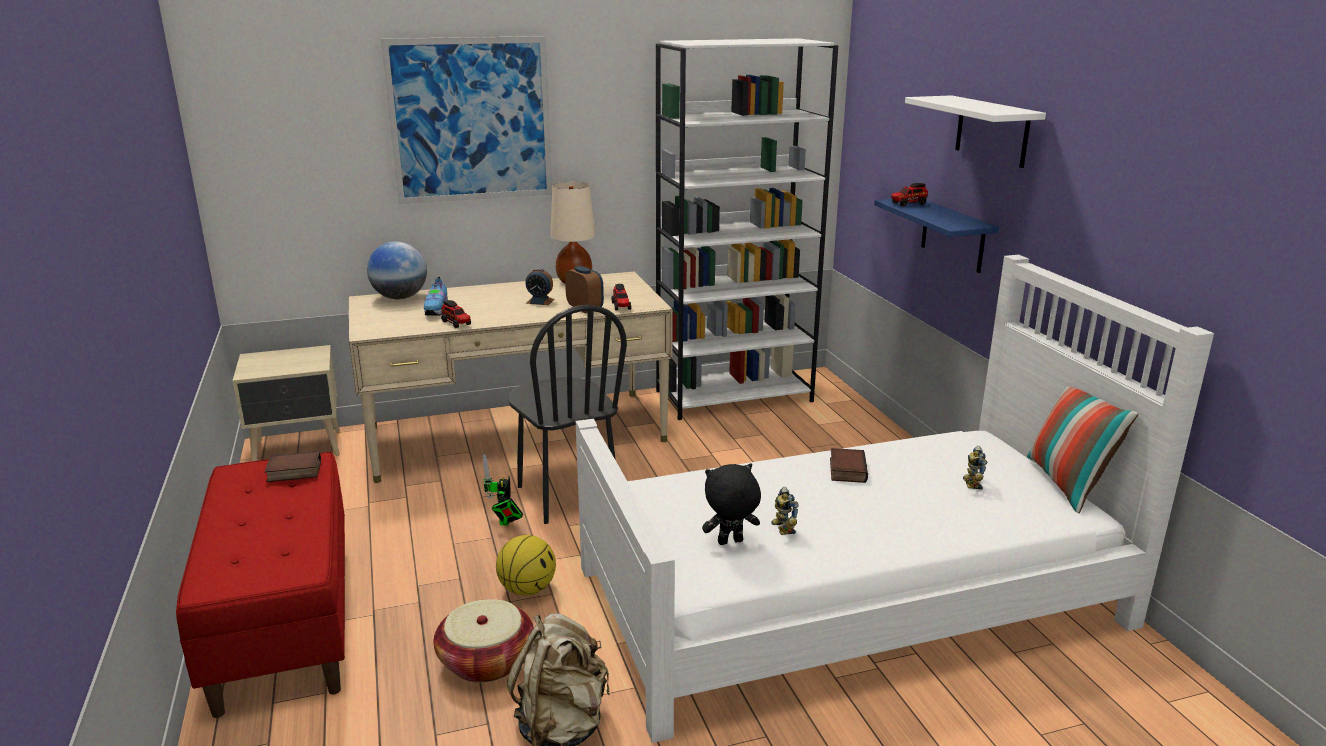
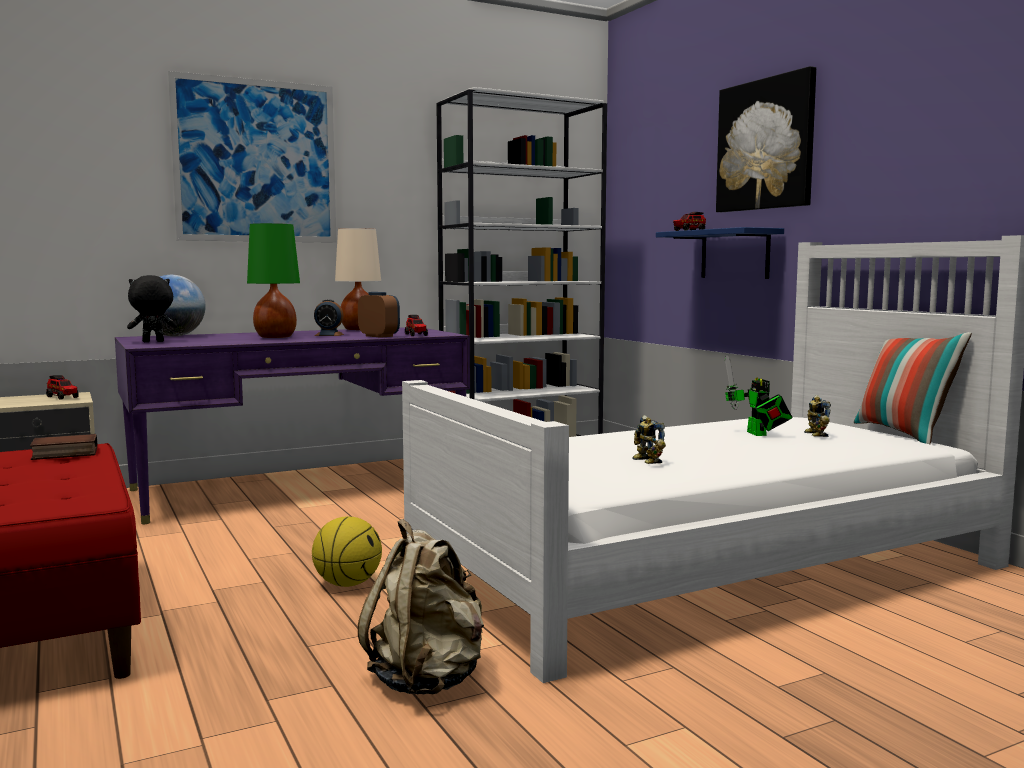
camera: 10 degrees left, 15 degrees down
beige desk [348,271,673,483] -> purple desk [115,327,470,524]
shoe [424,276,448,316] -> none
basket [434,599,534,683] -> none
toy truck [441,300,471,328] -> toy truck moved to [46,375,79,400]
toy robot [482,454,523,525] -> toy robot moved to [725,355,792,436]
black chair [508,305,627,524] -> none
black plush toy [702,463,761,545] -> black plush toy moved to [127,275,177,342]
book [830,448,868,483] -> none
white shelf [905,95,1046,168] -> picture [716,66,816,212]
none -> green table lamp [247,223,300,338]

